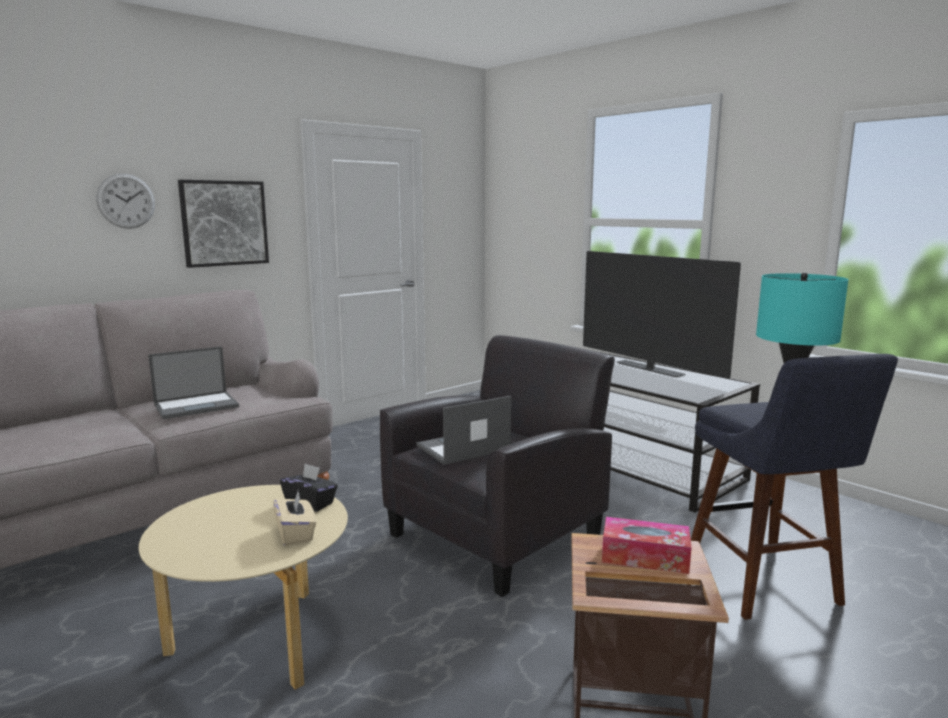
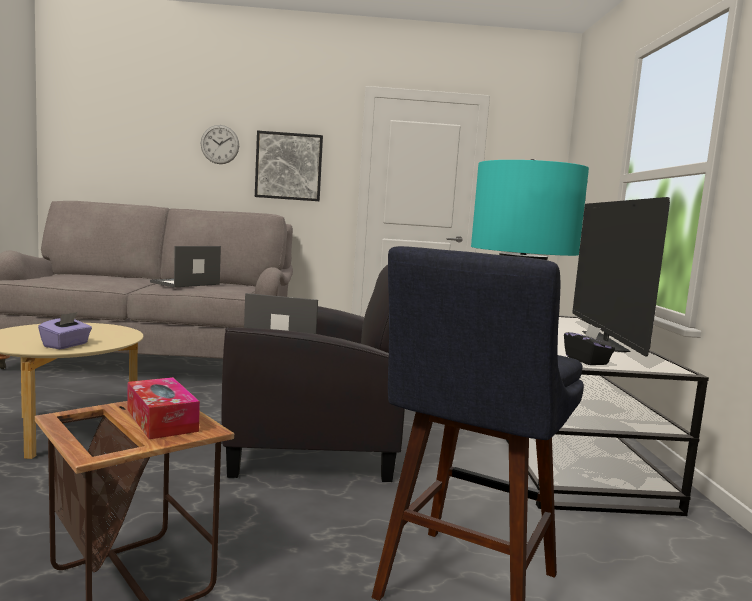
camera: 40 degrees right, 5 degrees down
laptop [148,346,239,419] -> laptop turned 120 degrees clockwise [150,246,221,288]
beige tissue box [273,491,316,546] -> purple tissue box [38,312,92,349]
black tissue box [280,463,338,512] -> black tissue box moved to [564,325,615,365]

